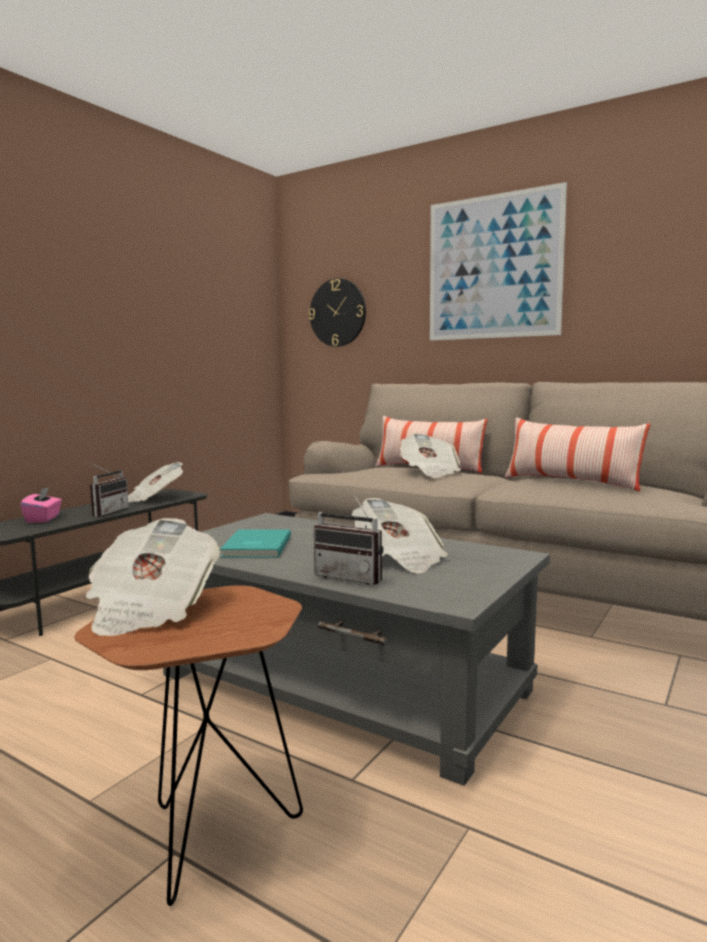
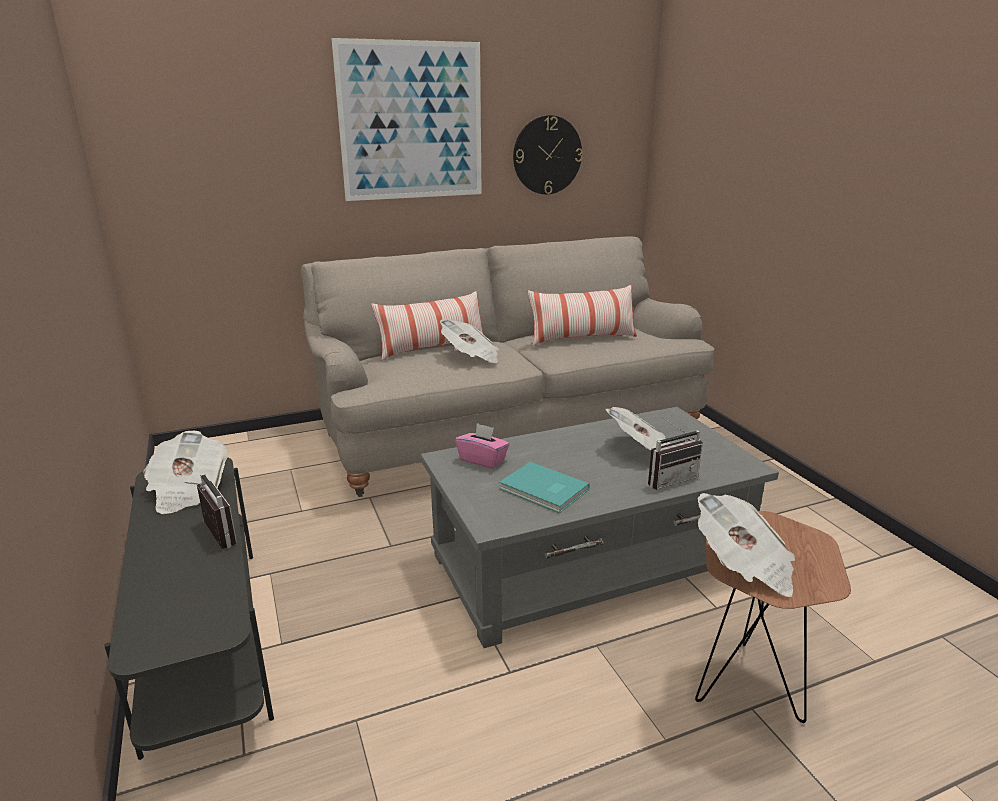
camera: 55 degrees left, 15 degrees up
pink tissue box [20,487,62,523] -> pink tissue box moved to [455,423,510,469]
wall clock [309,278,366,347] -> wall clock moved to [513,115,583,194]

